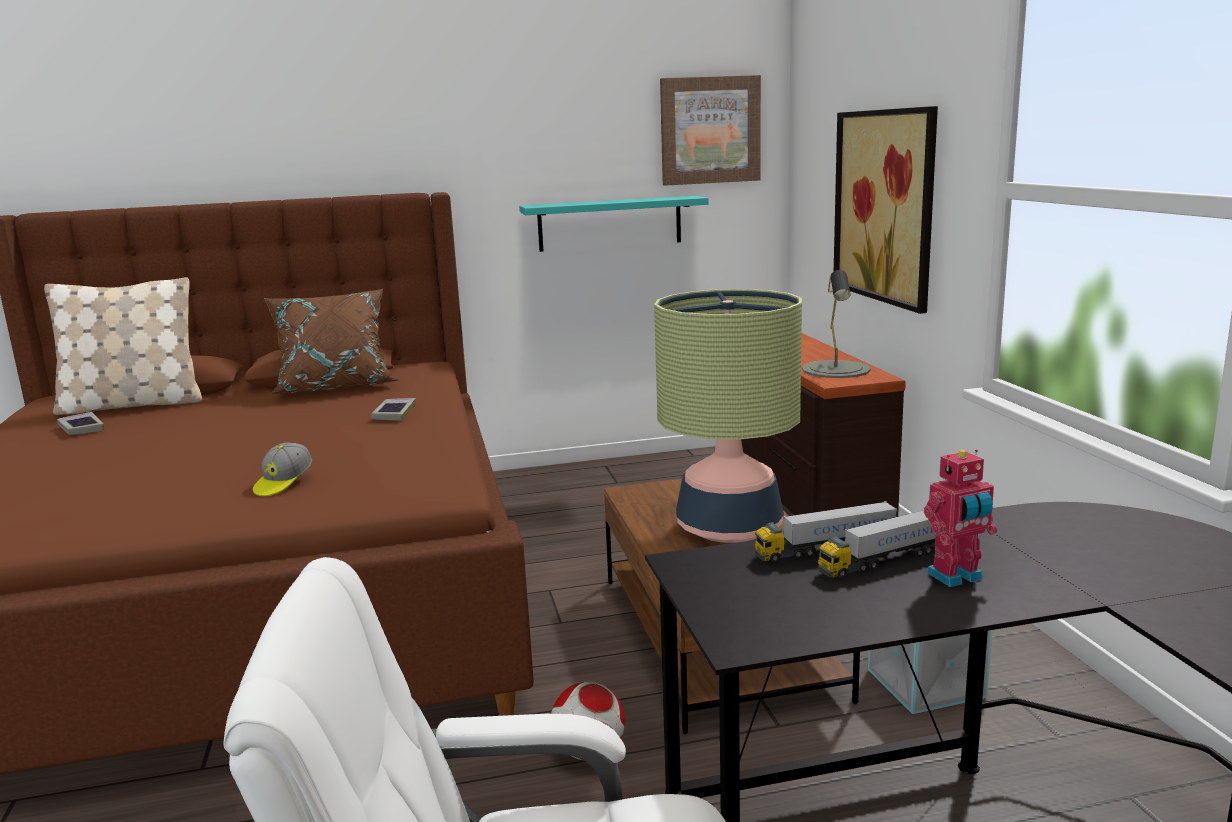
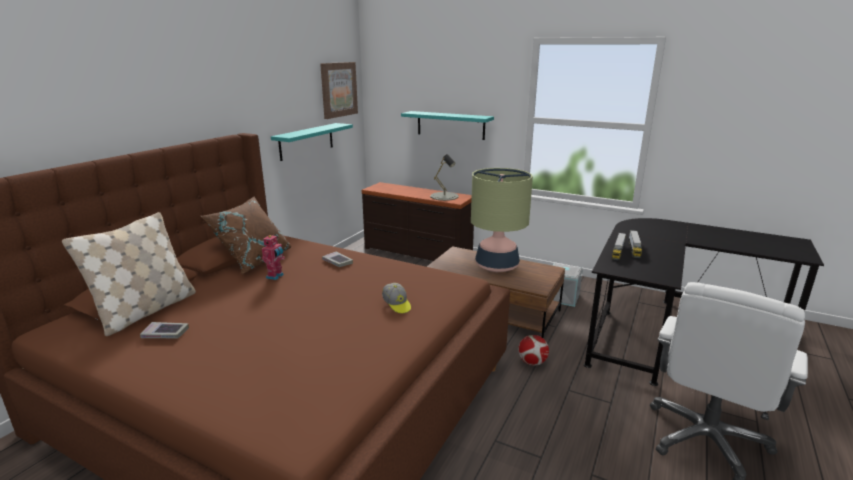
camera: 50 degrees left, 5 degrees up
picture [834,106,938,314] -> turquoise shelf [401,111,494,140]
toy robot [924,450,997,587] -> toy robot moved to [262,234,285,280]

